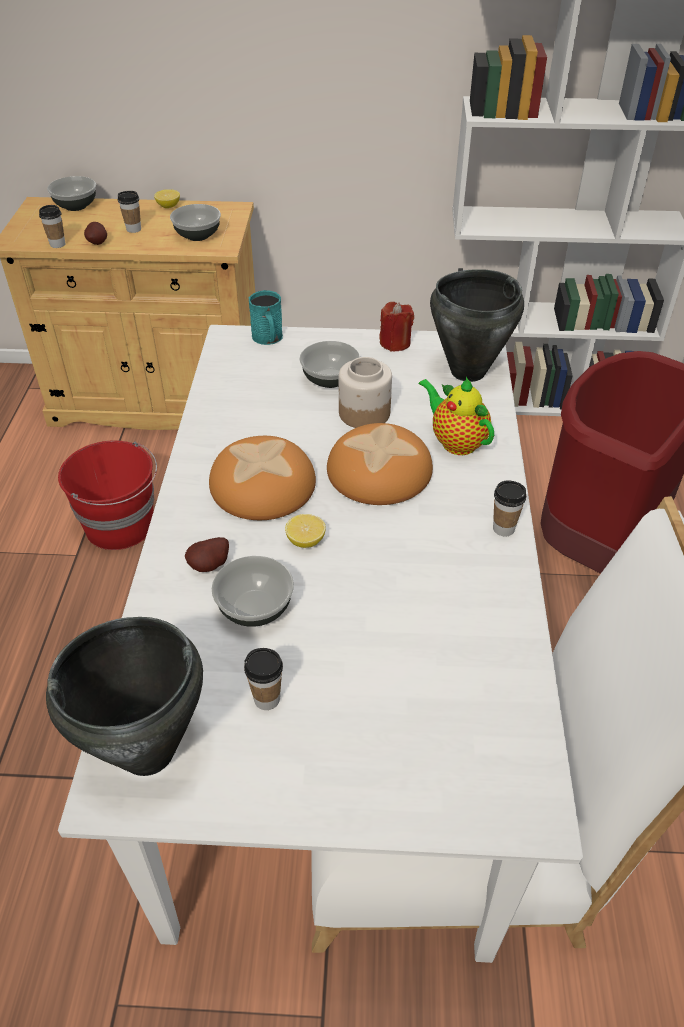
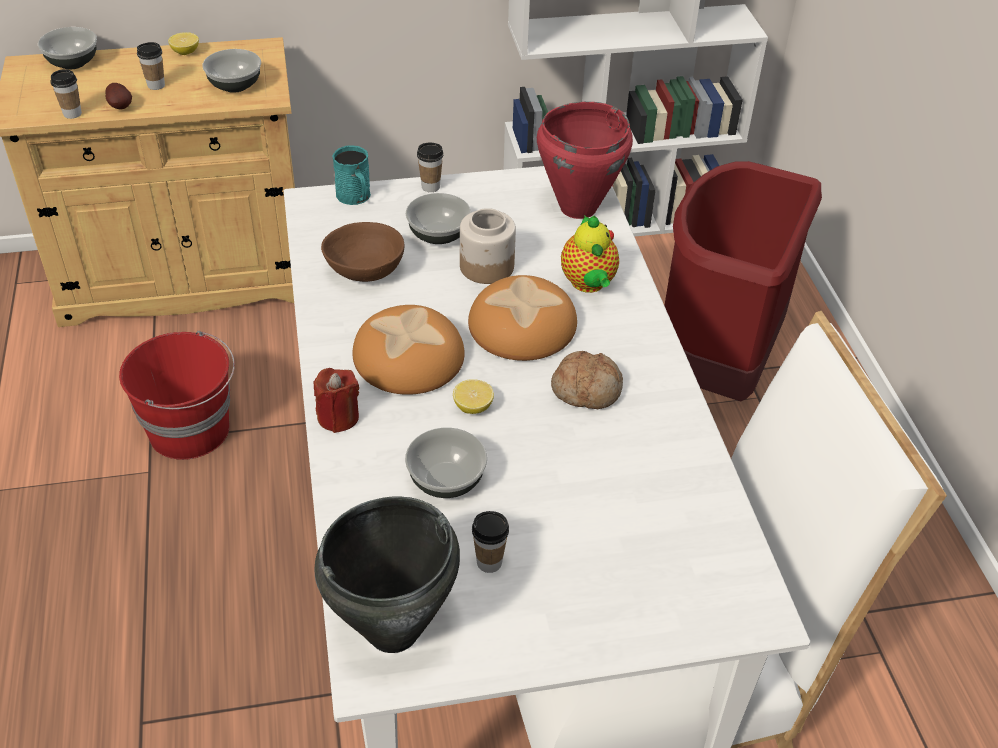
camera: 15 degrees left, 0 degrees up
potato [185,537,229,572] -> none
red candle [379,302,414,351] -> red candle moved to [313,368,359,433]
teapot [418,377,494,455] -> teapot turned 135 degrees counterclockwise [561,216,619,293]
black cooking pot [430,269,524,382] -> red cooking pot [537,102,633,219]
cup [493,480,526,537] -> cup moved to [417,143,443,192]
none -> brown bowl [321,222,404,282]
none -> bread [551,351,623,409]

